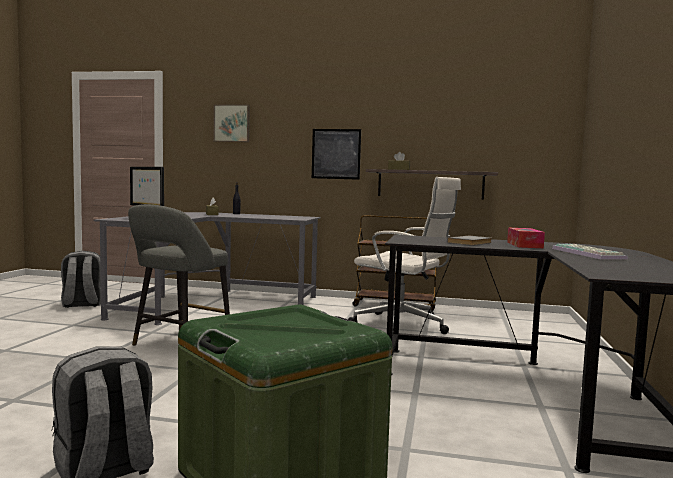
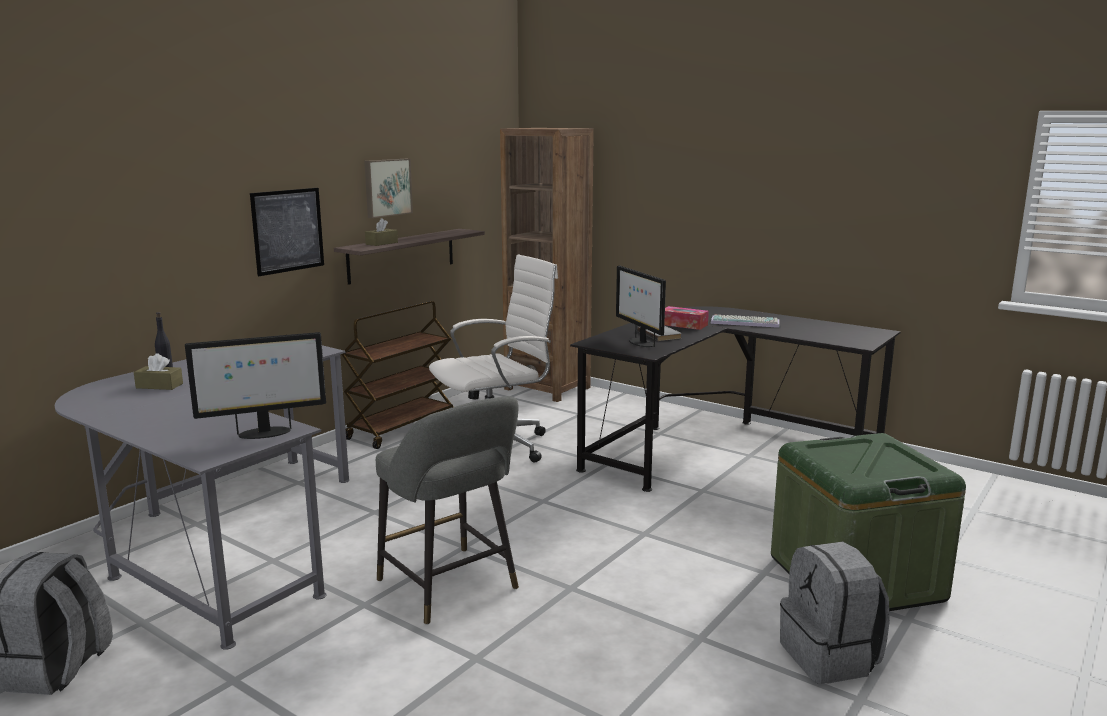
camera: 65 degrees left, 10 degrees up
picture [213,105,250,142] -> picture moved to [364,159,413,218]
none -> brown bookcase [500,128,594,402]
none -> monitor [616,265,666,347]

